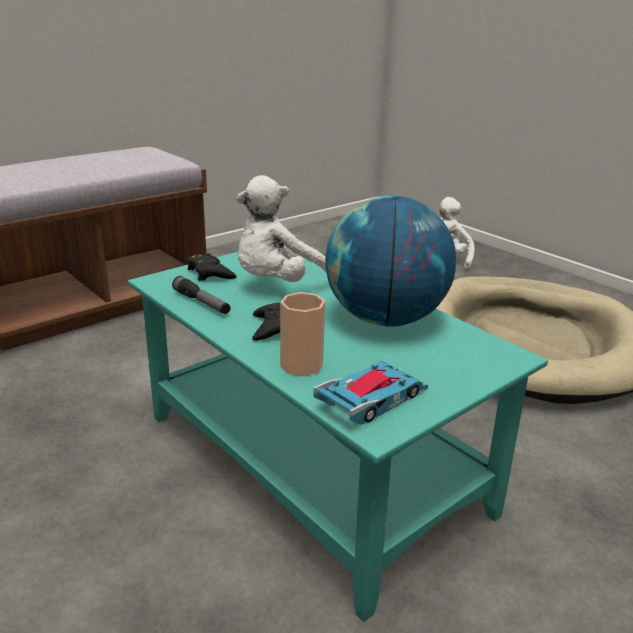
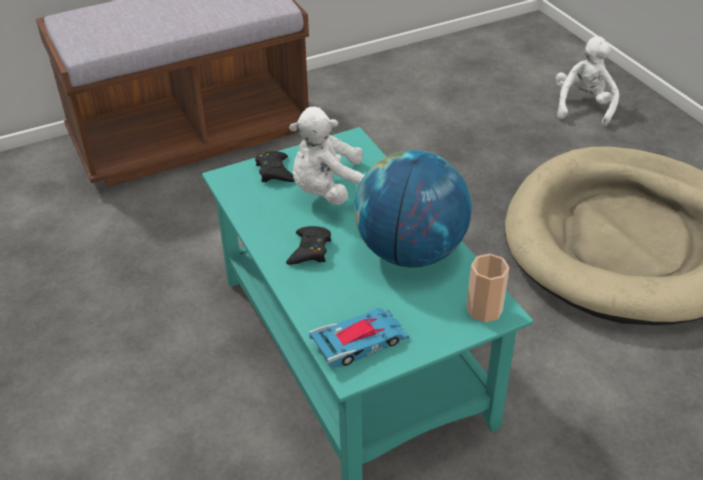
camera: 15 degrees right, 15 degrees up
flashlight [172,276,231,314] -> none
cup [280,292,325,376] -> cup moved to [466,254,509,322]

